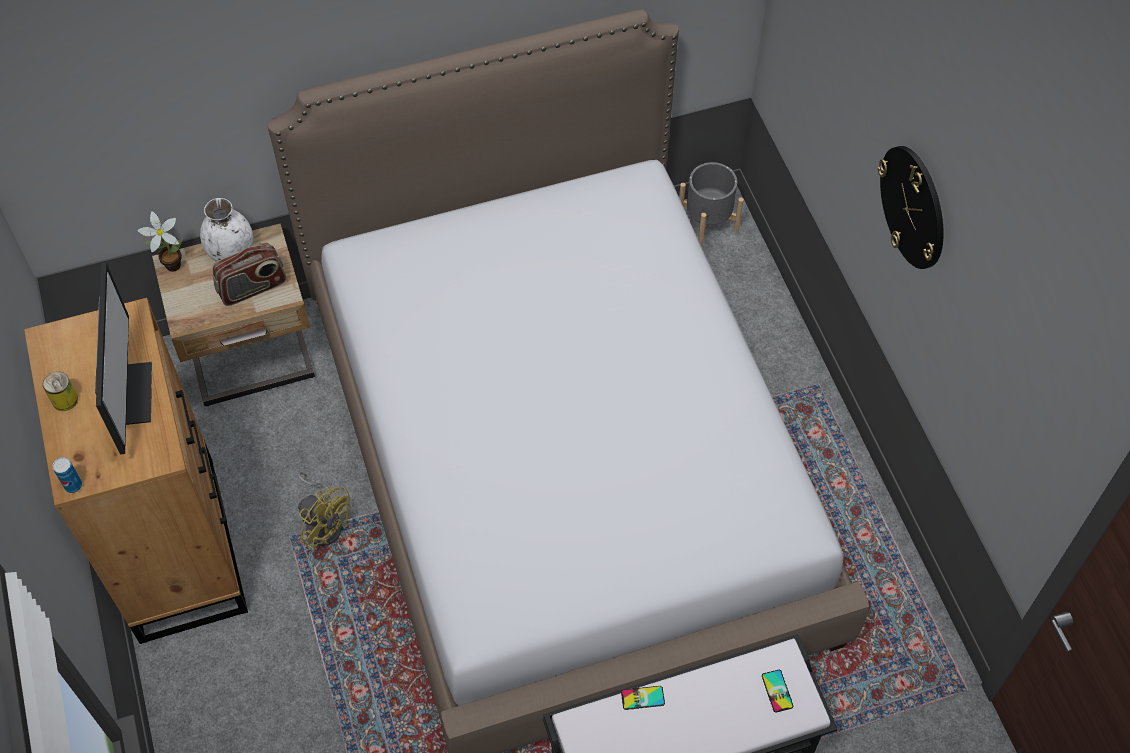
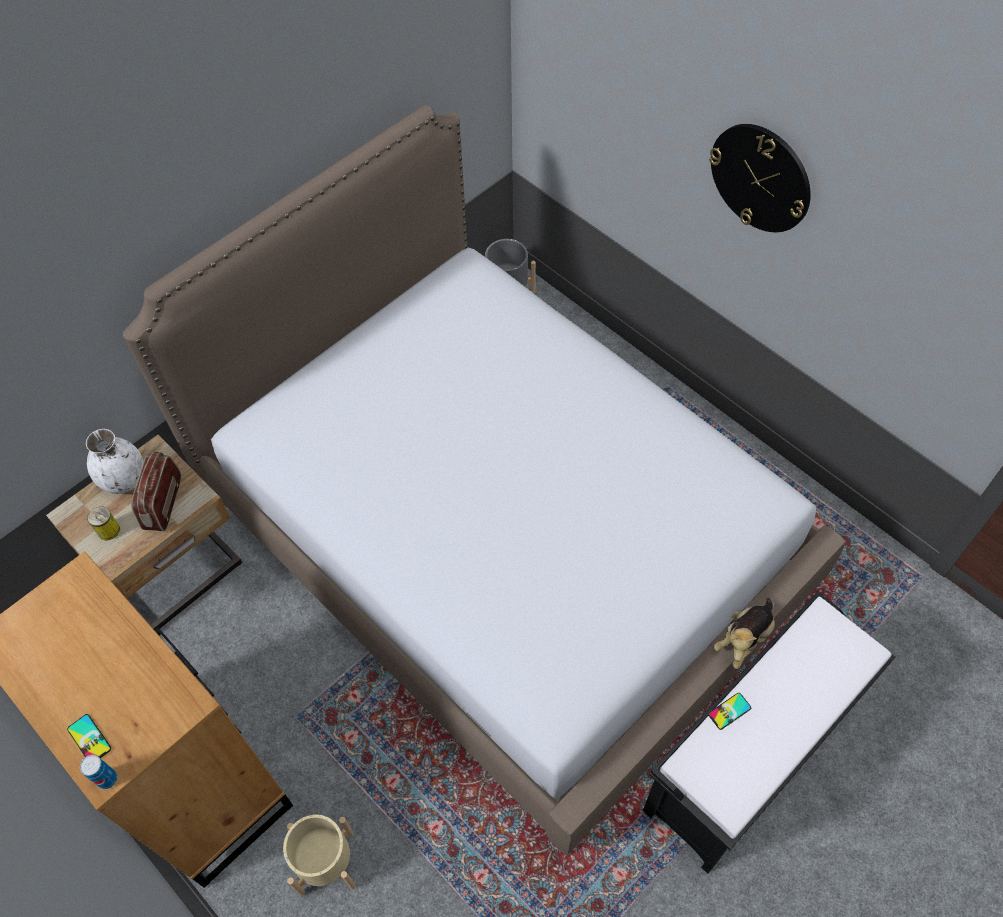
camera: 25 degrees left, 0 degrees up
can [43,372,78,411] -> can moved to [87,506,120,540]
monitor [95,263,152,455] -> none
potted plant [137,211,183,272] -> none
radio [213,242,286,306] -> radio turned 150 degrees clockwise [131,452,181,531]
yellow fan [298,472,351,550] -> none
phone [762,670,793,712] -> phone moved to [67,714,111,758]
none -> beige planter [283,815,356,896]
none -> plush toy [714,598,775,669]

